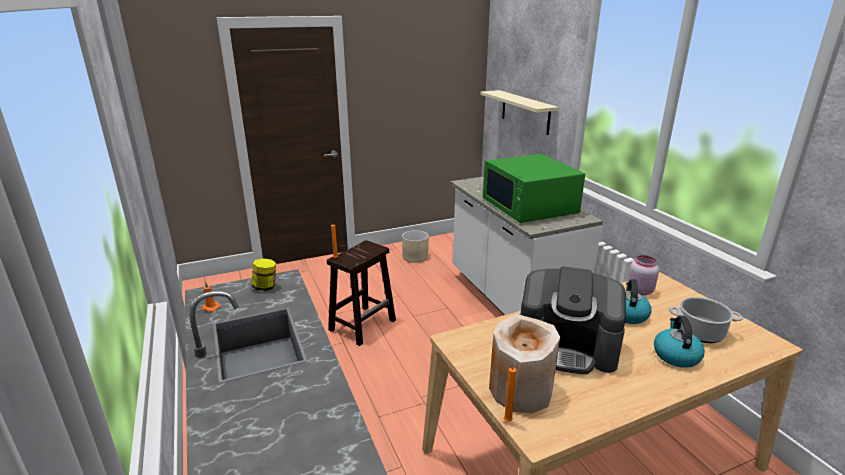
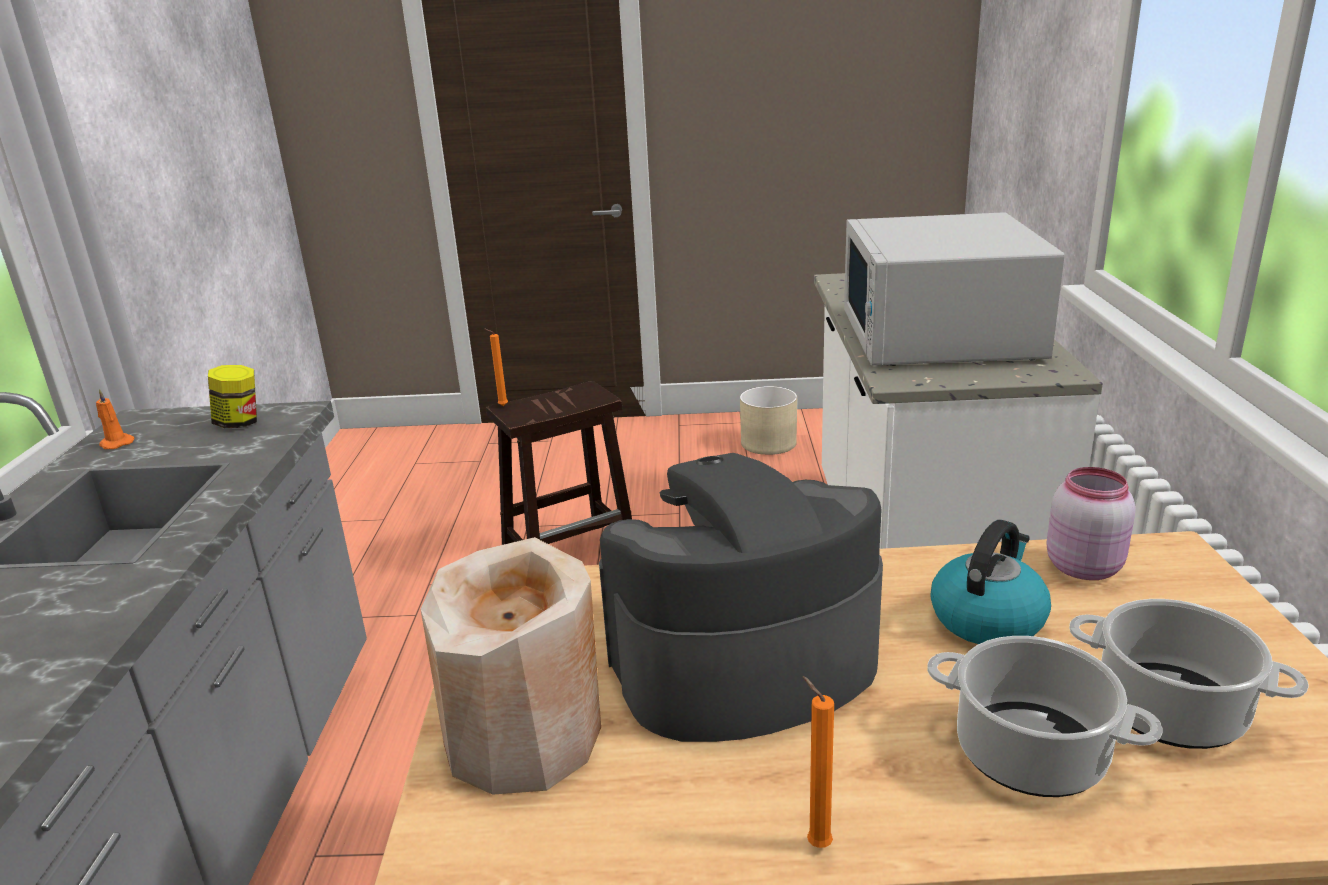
camera: 25 degrees right, 0 degrees up
beige shelf [480,90,559,135] -> none
green microwave [483,154,585,223] -> white microwave [844,212,1064,366]
orange candle [504,362,517,422] -> orange candle moved to [803,676,834,848]
coffee machine [520,266,626,374] -> coffee machine turned 120 degrees clockwise [599,453,883,742]
kettle [654,316,705,368] -> cooking pot [927,636,1162,797]

